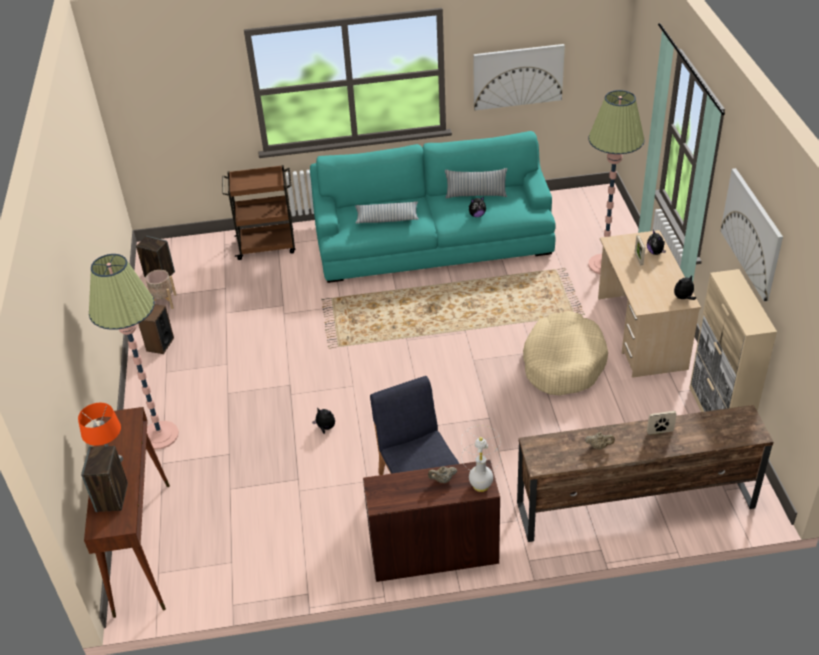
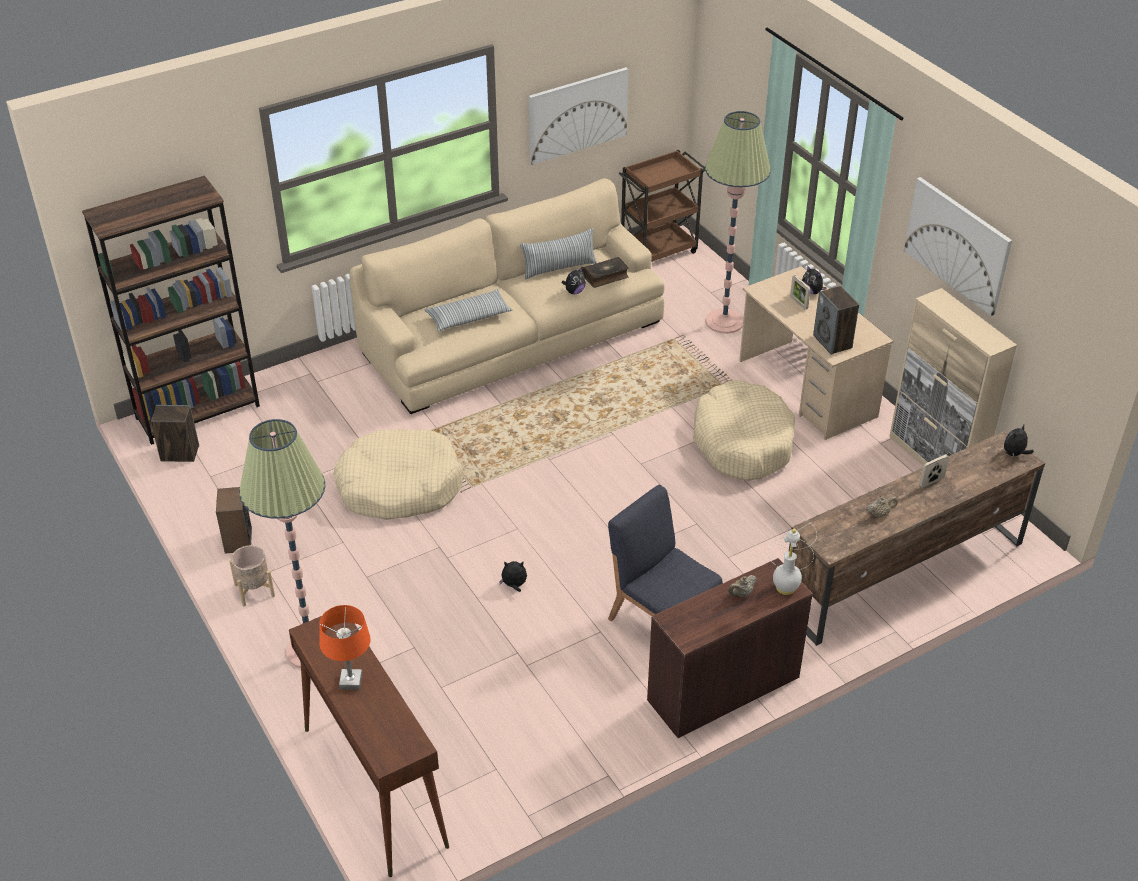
camera: 25 degrees left, 0 degrees up
speaker [81,446,128,512] -> speaker moved to [813,286,859,355]
beige planter [145,270,176,309] -> beige planter moved to [229,545,275,606]
brown cart [222,165,295,260] -> brown cart moved to [619,150,705,262]
turquoise sofa [310,131,556,283] -> beige sofa [349,178,665,414]
plush toy [674,276,696,300] -> plush toy moved to [1004,425,1034,457]
none -> brown bookcase [82,176,260,445]
none -> beige dog bed [333,429,463,520]
none -> book [582,257,629,288]

